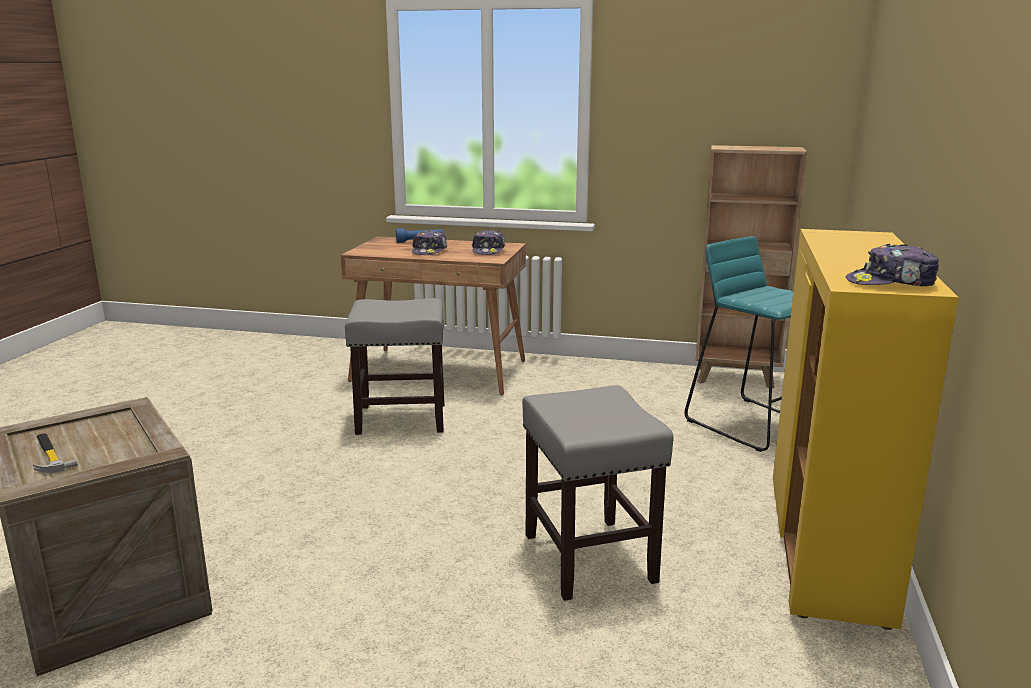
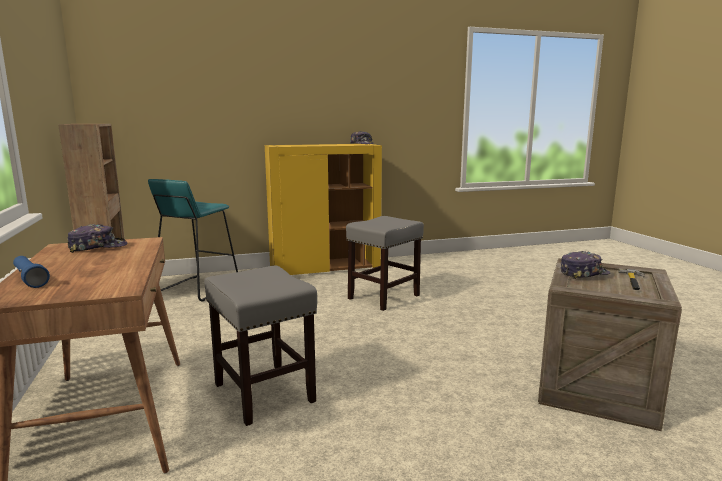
camera: 120 degrees left, 5 degrees down
cap [412,230,447,255] -> cap moved to [560,251,610,279]

